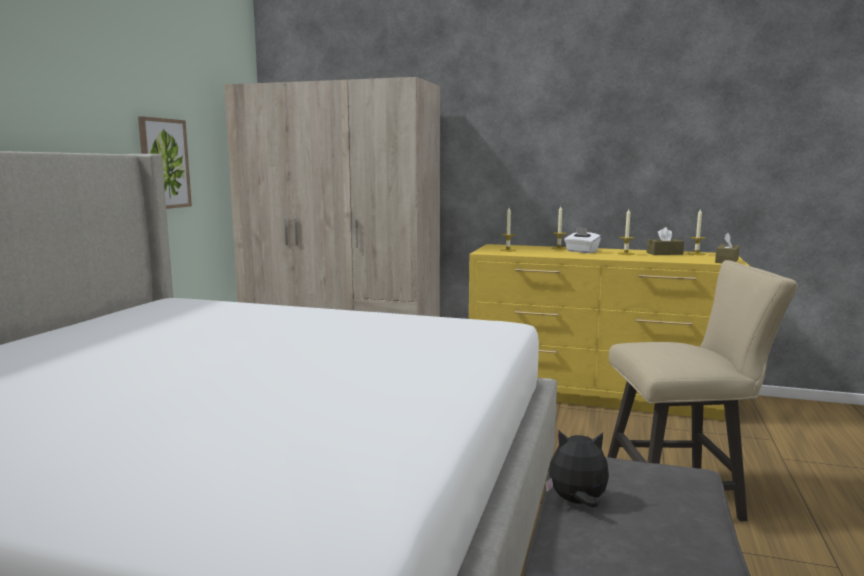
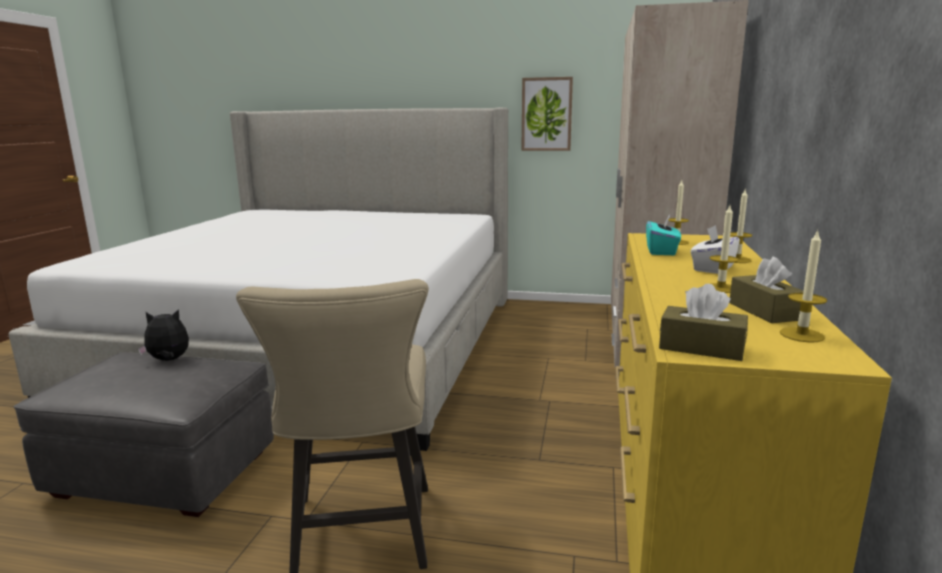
camera: 85 degrees right, 5 degrees up
plush toy [545,430,609,507] -> plush toy turned 105 degrees counterclockwise [138,309,189,361]
none -> turquoise tissue box [646,213,681,255]

